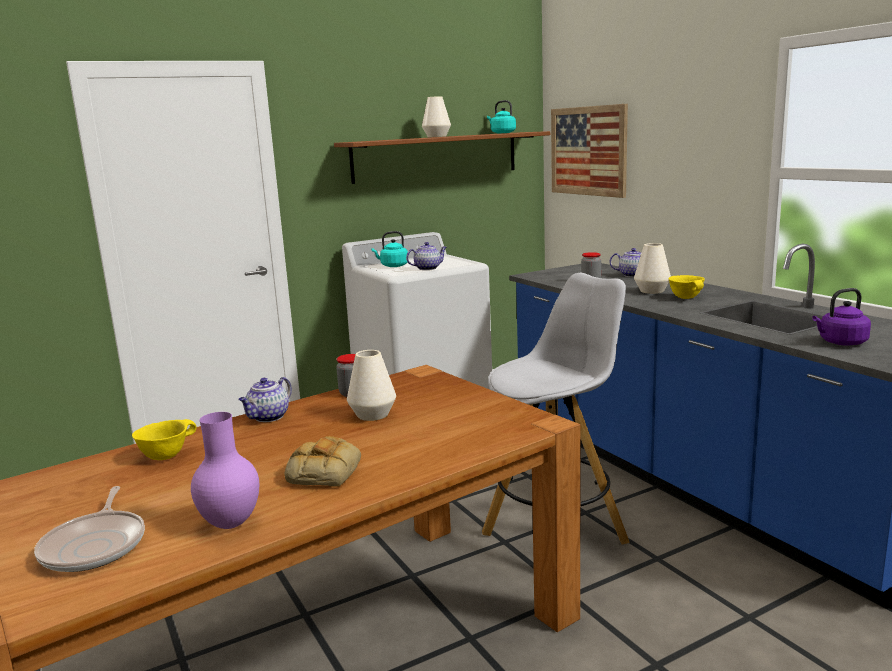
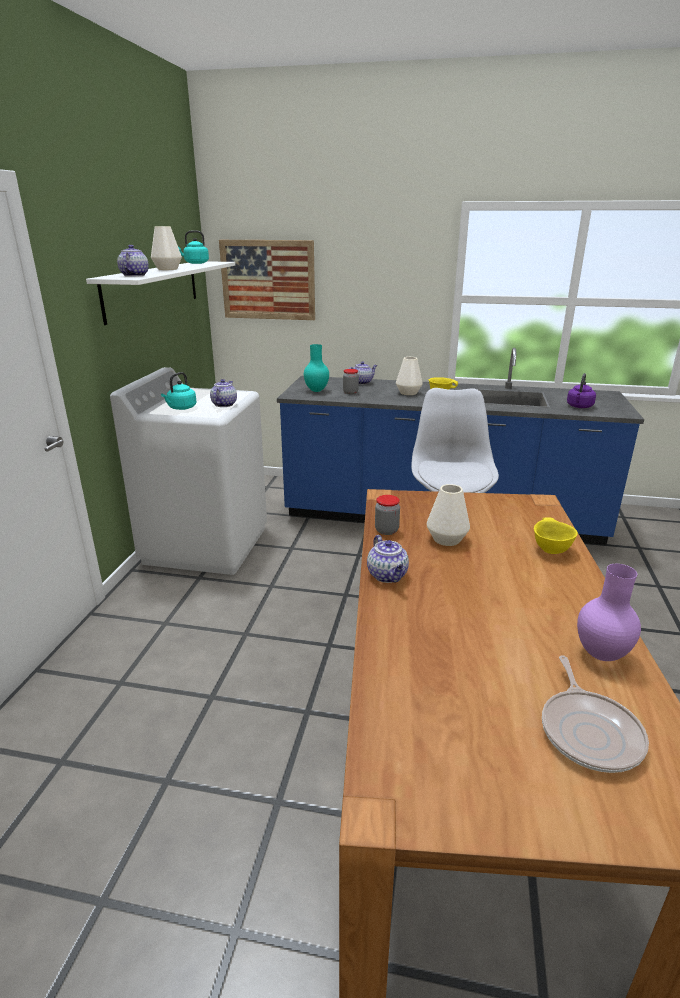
camera: 50 degrees left, 10 degrees up
frying pan [34,486,145,572] -> frying pan turned 60 degrees clockwise [542,655,649,773]
yellow bowl [132,419,197,460] -> yellow bowl moved to [534,517,578,554]
bread [285,436,361,487] -> none
brown shelf [334,131,550,184] -> white shelf [86,261,235,325]
none -> teapot [117,245,149,277]
none -> turquoise vase [304,344,329,392]

